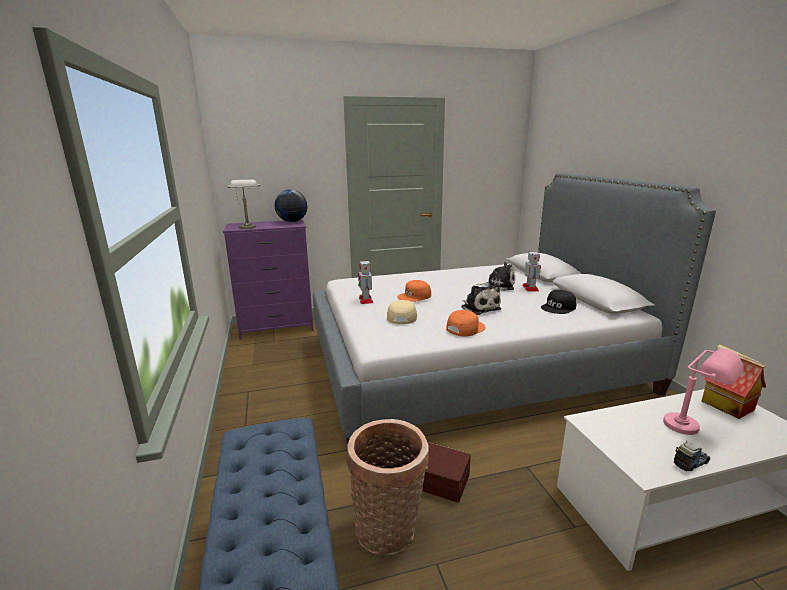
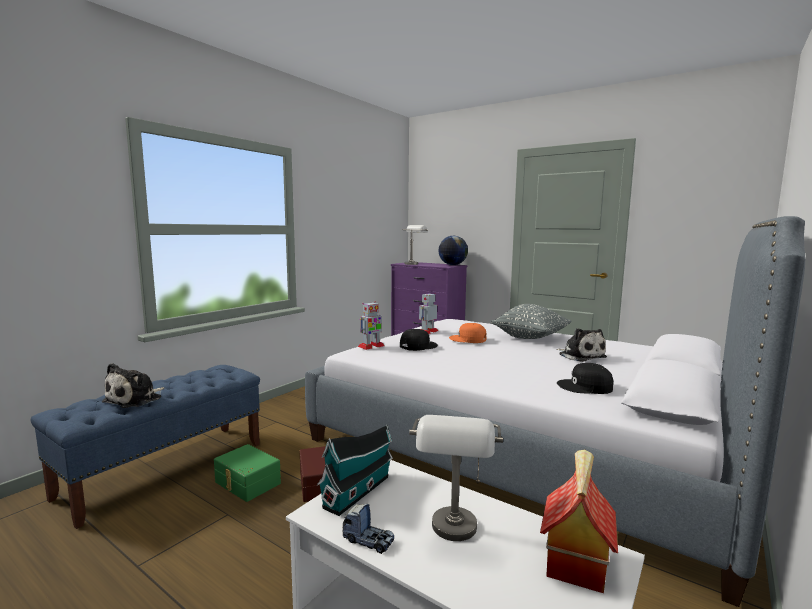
camera: 50 degrees right, 10 degrees down
basket [347,419,429,555] -> green storage box [214,444,281,502]
beige cap [387,300,418,324] -> black cap [400,329,438,351]
orange cap [446,310,485,337] -> none
plush toy [461,284,501,315] -> plush toy moved to [102,363,165,408]
toy robot [522,251,541,291] -> toy robot moved to [358,301,384,350]
pink table lamp [663,348,744,435] -> grey table lamp [409,415,503,541]
none -> toy house [317,424,393,516]
none -> grey pillow [491,304,571,339]

